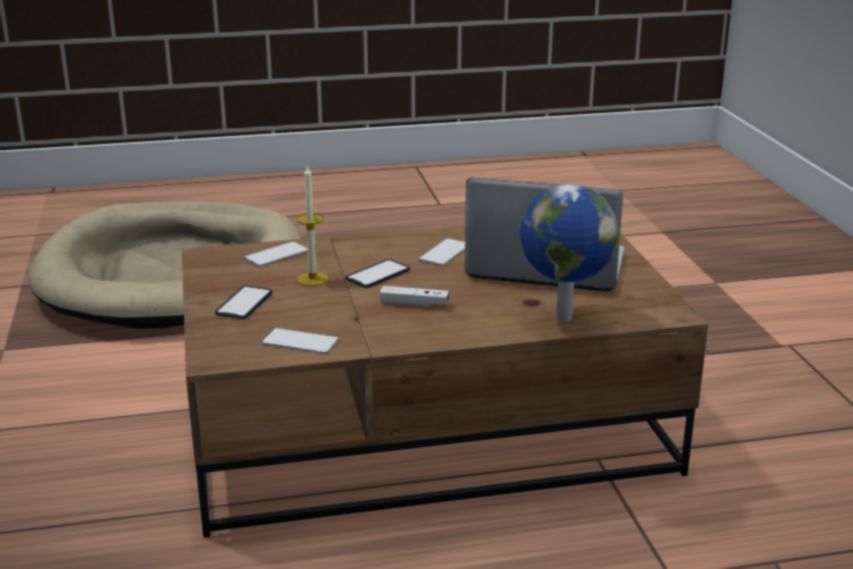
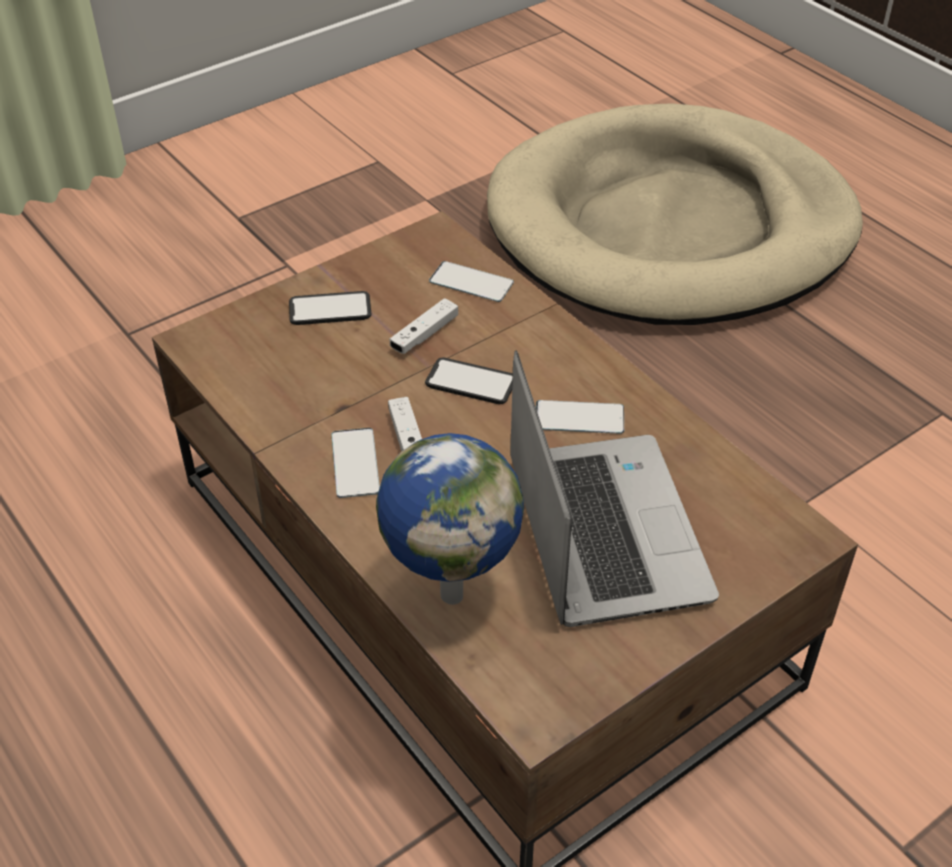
camera: 65 degrees right, 20 degrees up
phone [261,328,339,353] -> phone moved to [331,428,380,498]
candle [296,165,329,286] -> white game controller [390,298,458,354]

